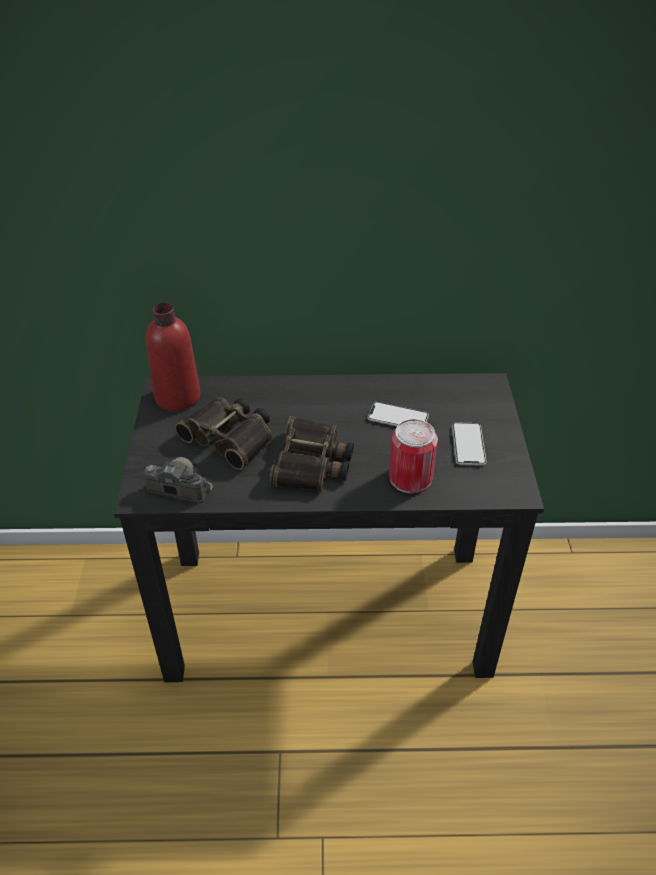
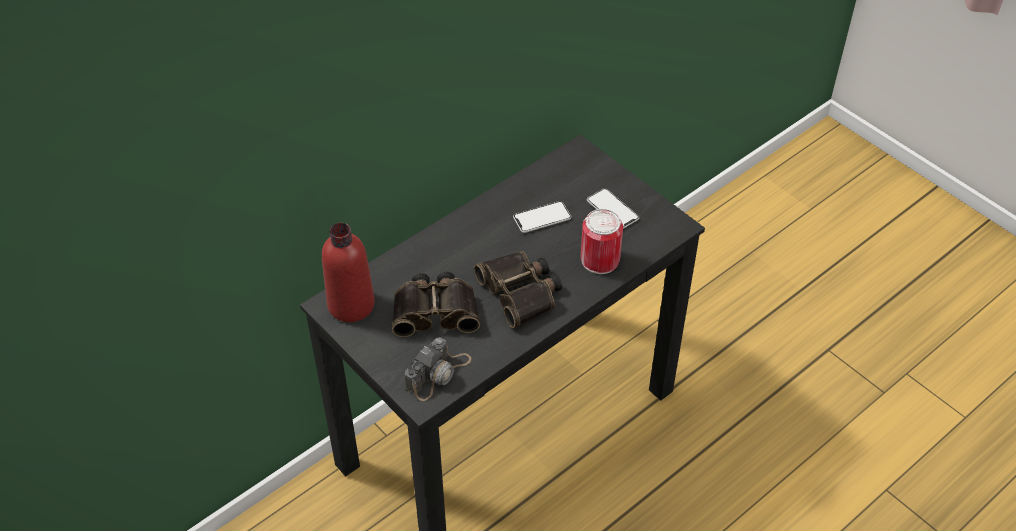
camera: 40 degrees left, 5 degrees up
camera [143,457,213,503] -> camera turned 150 degrees clockwise [405,337,471,401]

